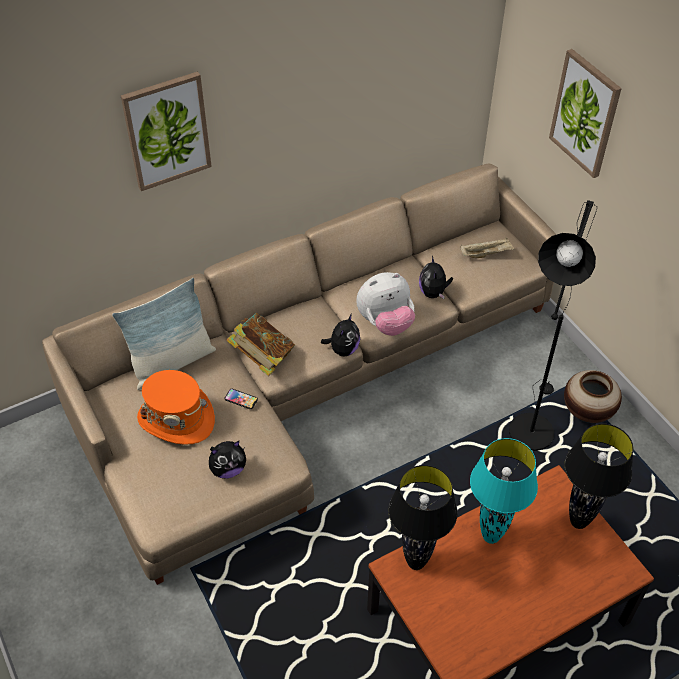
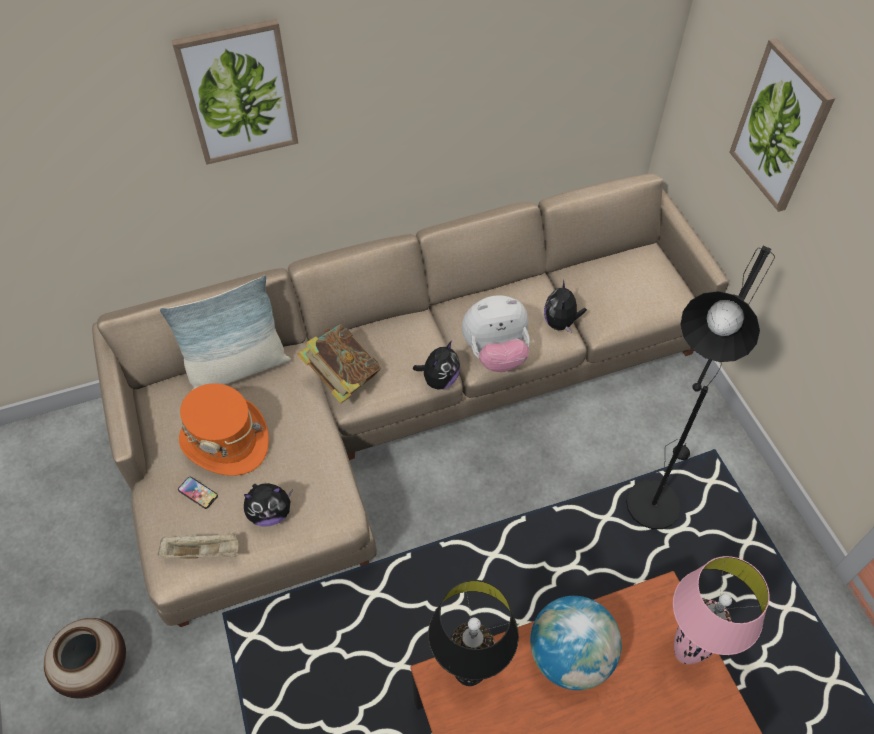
camera: 10 degrees right, 5 degrees up
phone [225,389,258,409] -> phone moved to [178,477,218,509]
beige tray [460,237,514,258] -> beige tray moved to [158,533,238,559]
turquoise table lamp [470,438,538,544] -> globe [530,596,622,690]
vase [564,370,622,423] -> vase moved to [44,618,126,699]
black table lamp [565,423,633,529] -> pink table lamp [673,556,769,664]

